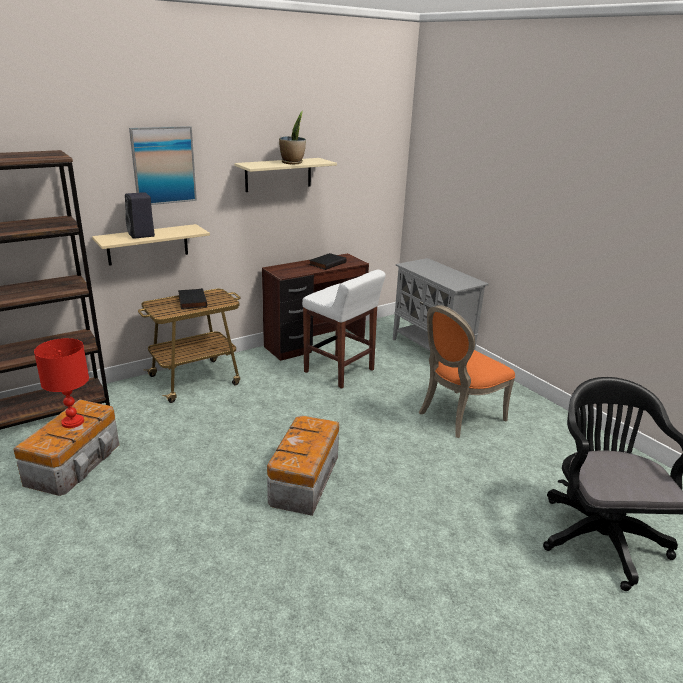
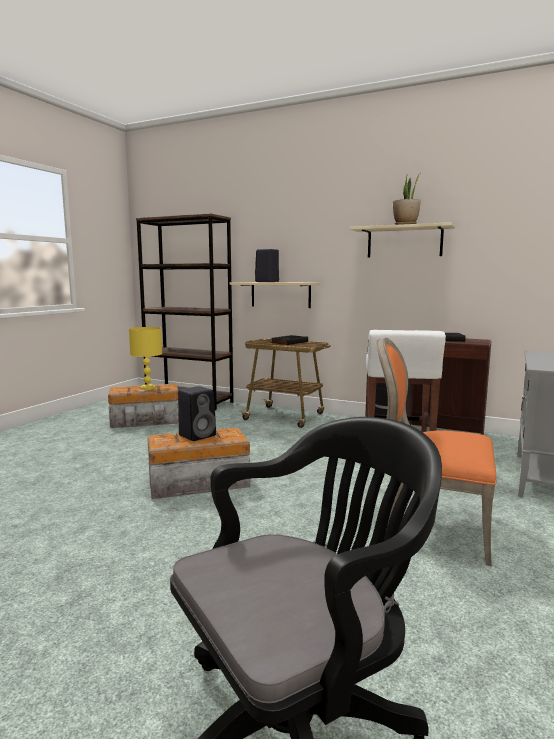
camera: 60 degrees right, 15 degrees down
red table lamp [34,338,89,428] -> yellow table lamp [129,327,162,390]
picture [129,126,197,205] -> none
none -> black speaker [178,386,216,441]

